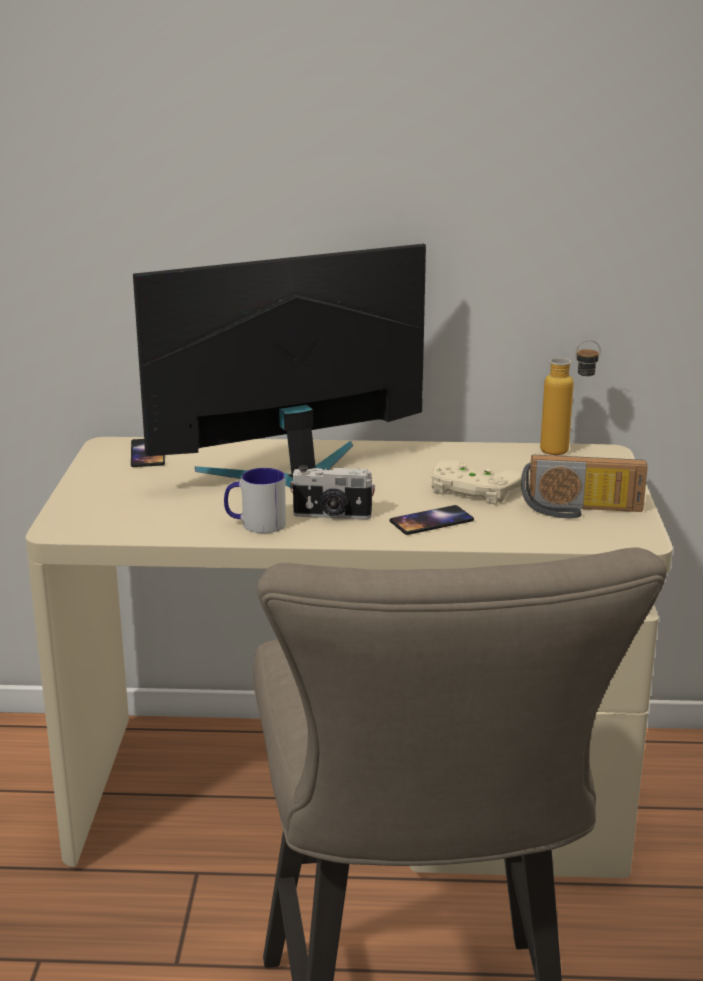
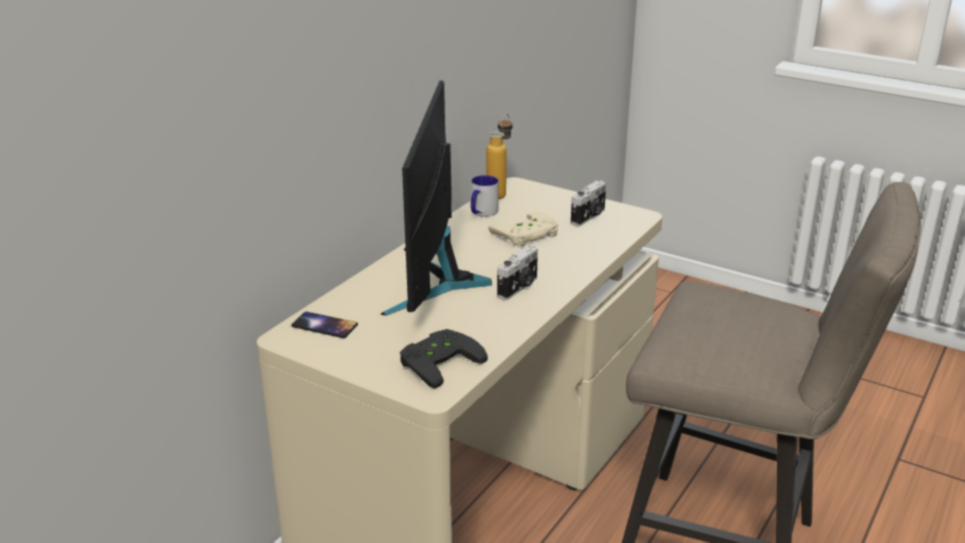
camera: 60 degrees left, 5 degrees up
mug [224,468,286,533] -> mug moved to [471,175,499,217]
phone [390,505,474,535] -> none
radio [521,455,648,518] -> camera [571,180,606,226]
none -> black game controller [400,329,488,389]

